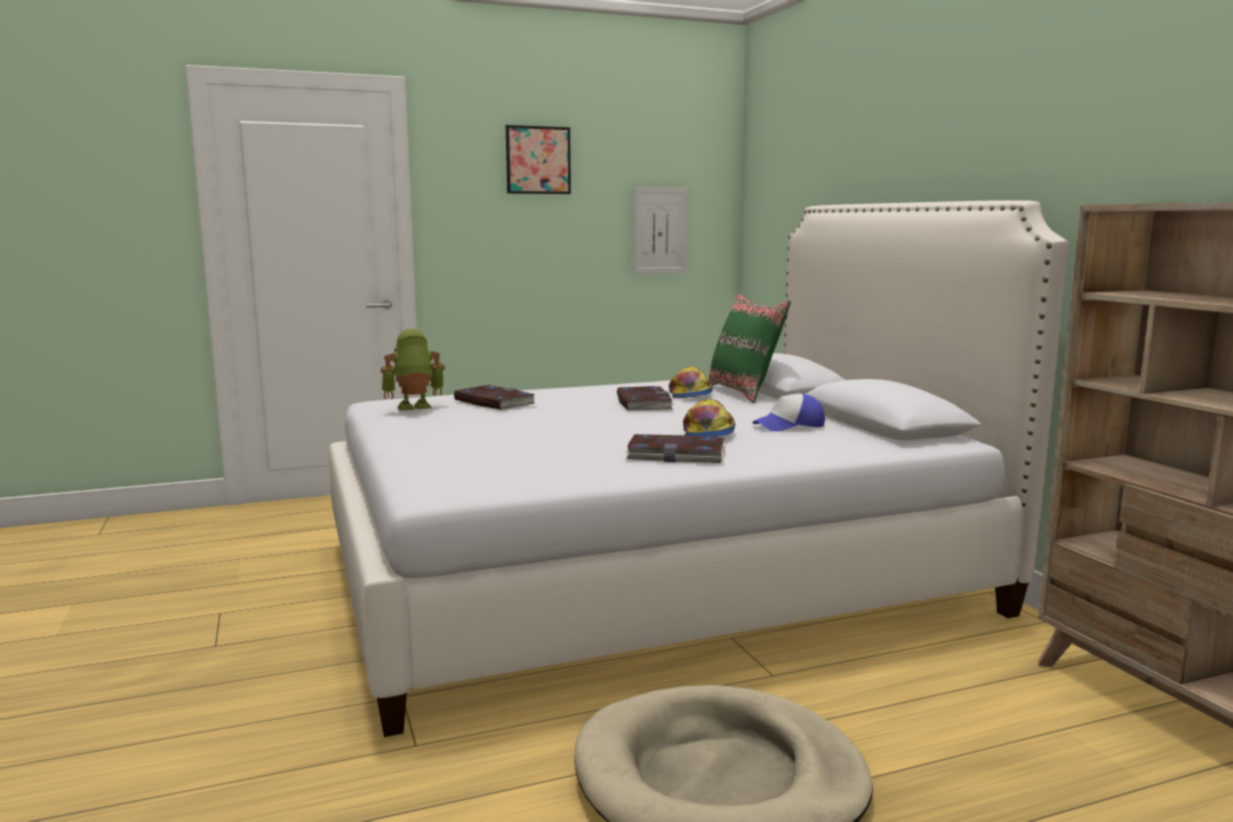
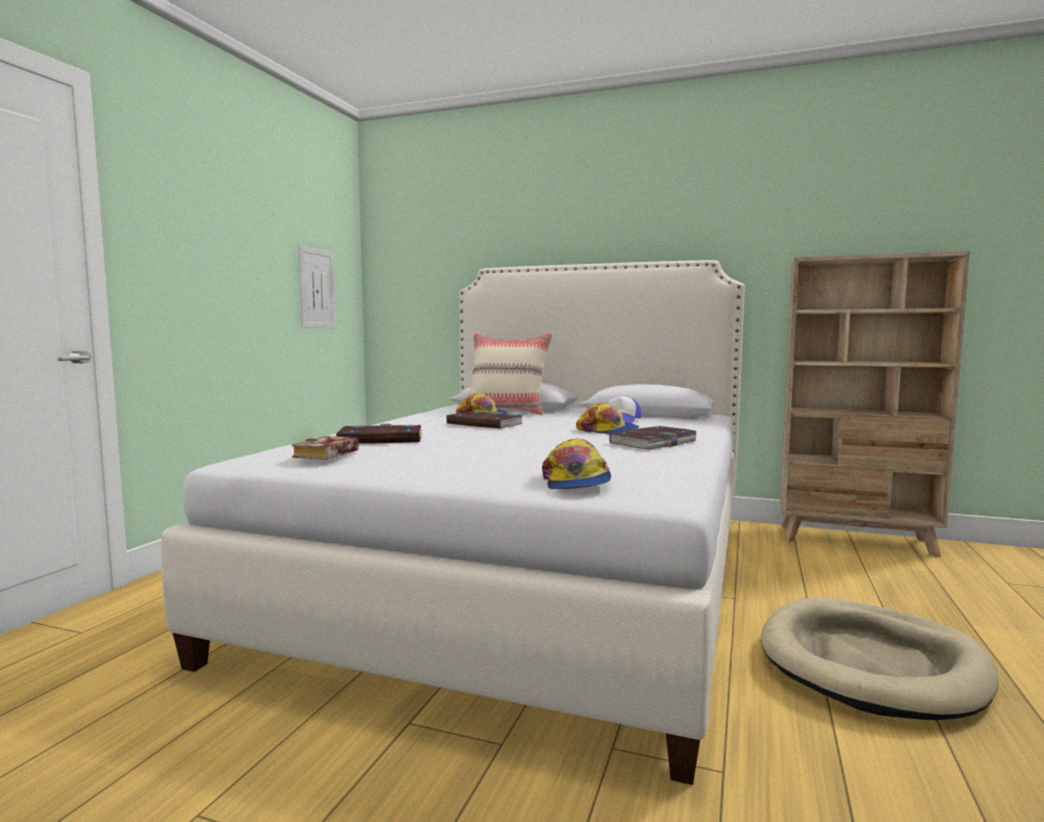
camera: 50 degrees left, 5 degrees down
toy robot [381,329,445,411] -> book [292,436,359,460]
picture [506,125,571,194] -> none
green pillow [708,293,791,403] -> beige pillow [468,332,553,415]
none -> cap [542,439,611,490]

